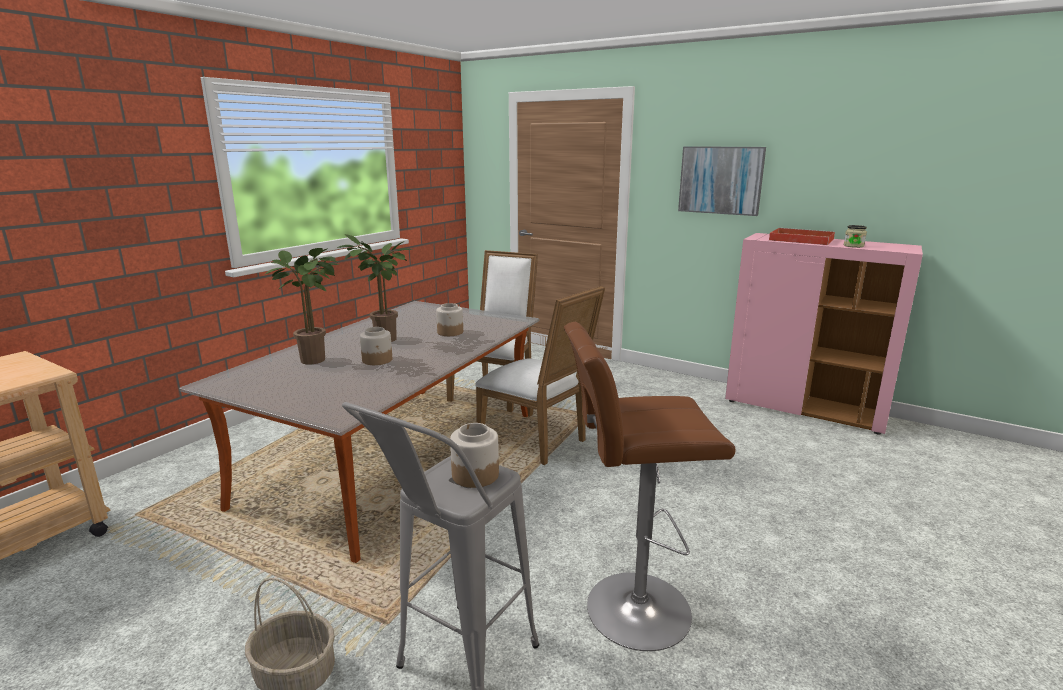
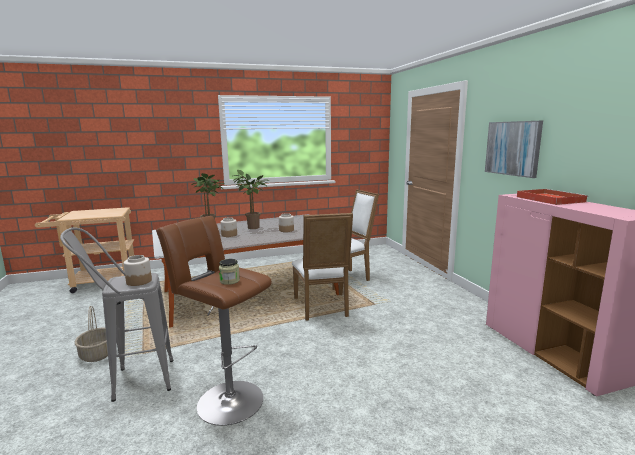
camera: 40 degrees right, 5 degrees down
jar [844,225,867,248] -> jar moved to [219,259,240,285]

